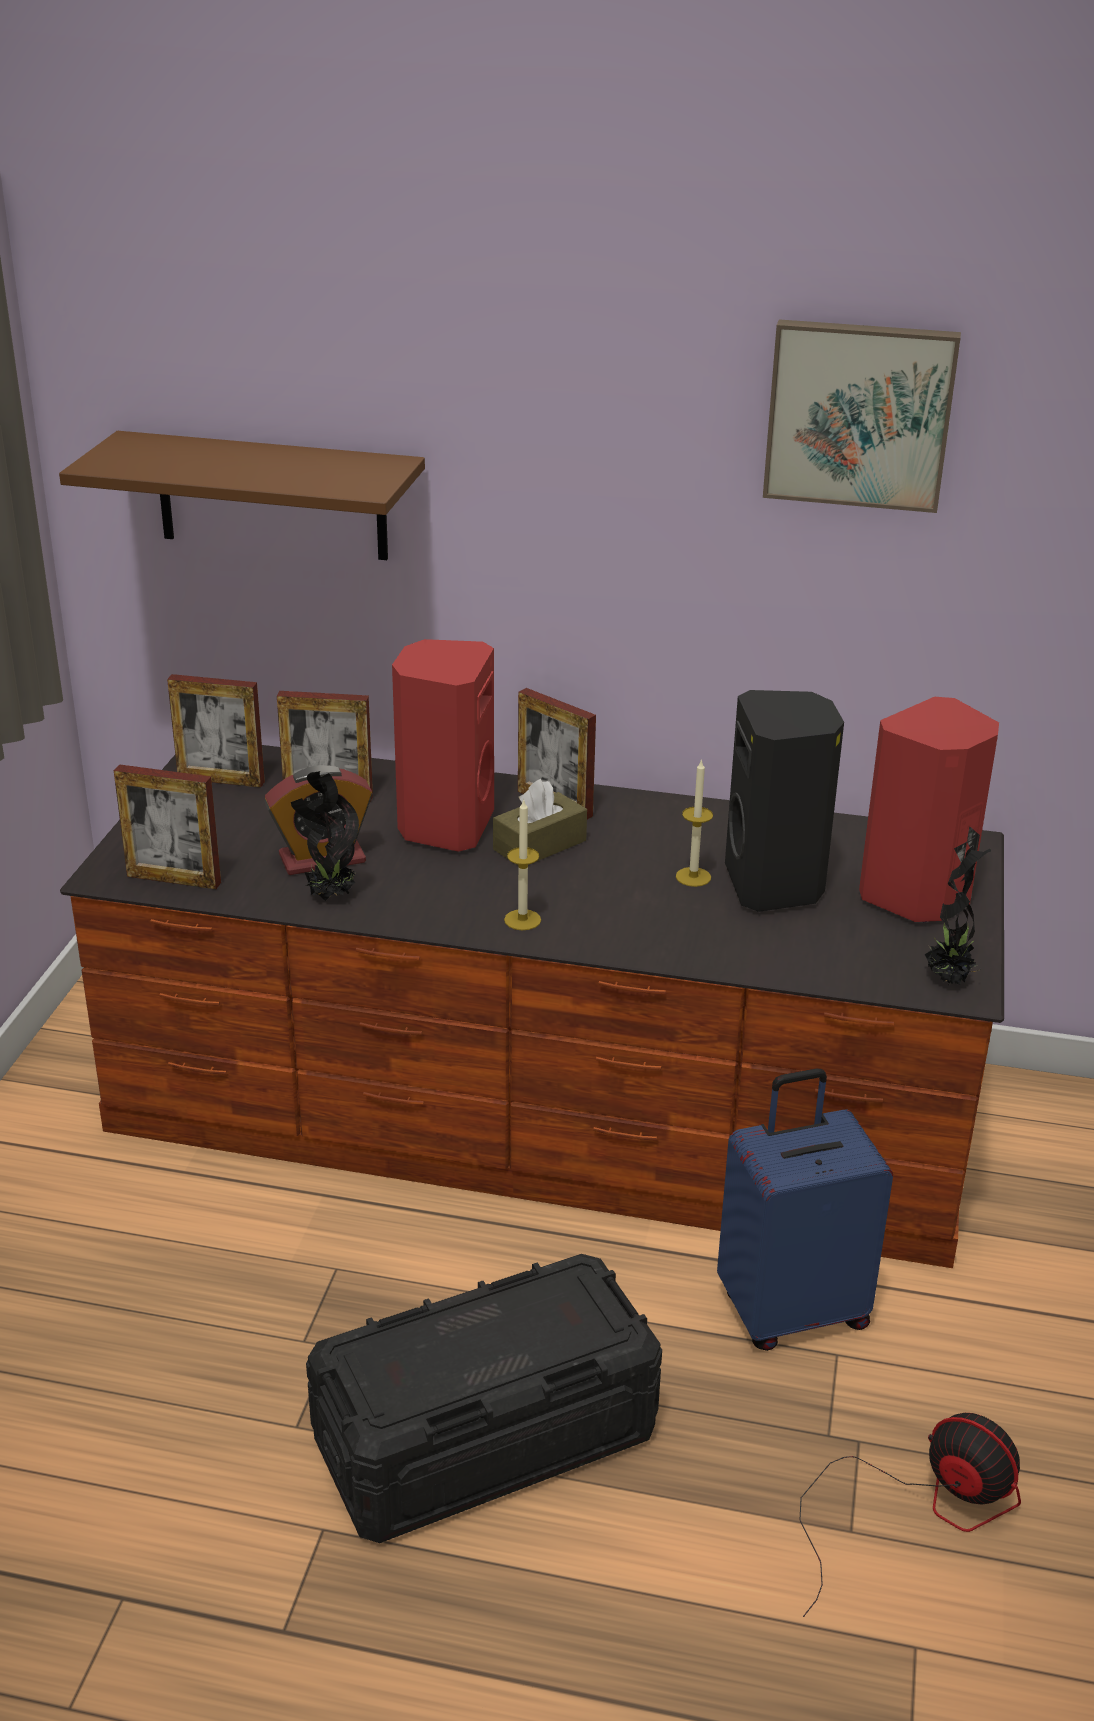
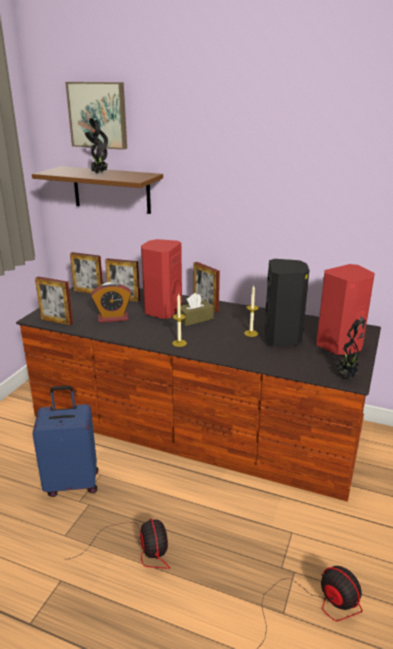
camera: 10 degrees right, 5 degrees down
potted plant [291,771,359,901] -> potted plant moved to [85,118,108,174]
black storage box [306,1254,662,1543] -> fan [65,519,170,569]
blue suitcase [717,1068,893,1351] -> blue suitcase moved to [32,386,98,497]
picture [763,319,961,513] -> picture moved to [65,82,127,150]

